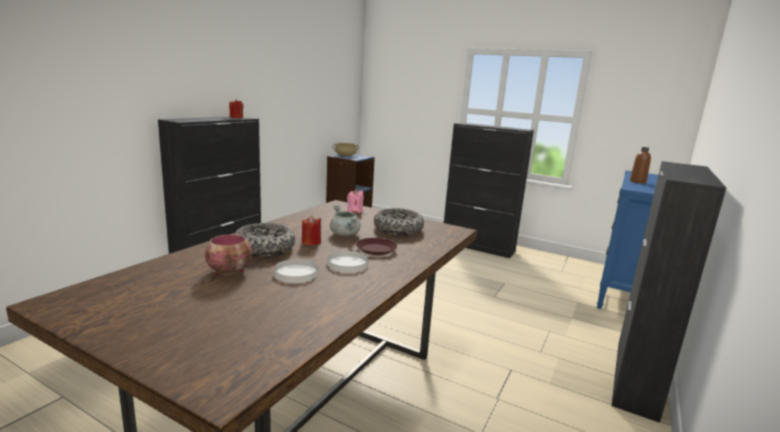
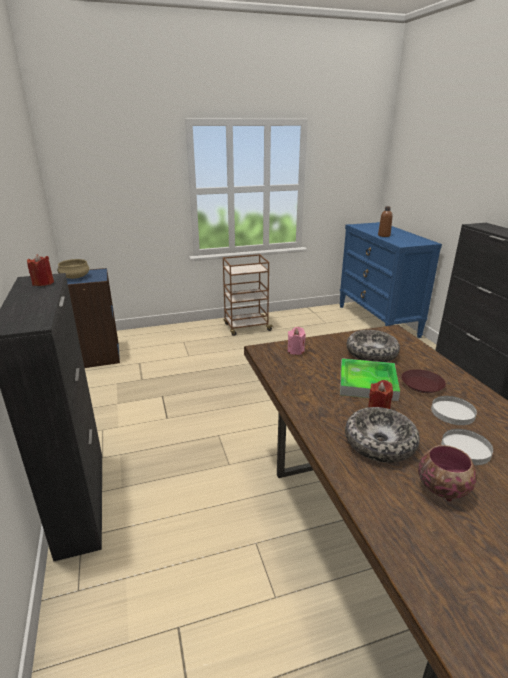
camera: 45 degrees left, 10 degrees up
grey cooking pot [330,205,361,236] -> tray [340,358,400,401]
black cabinet [444,123,534,258] -> brown cart [223,254,274,336]

